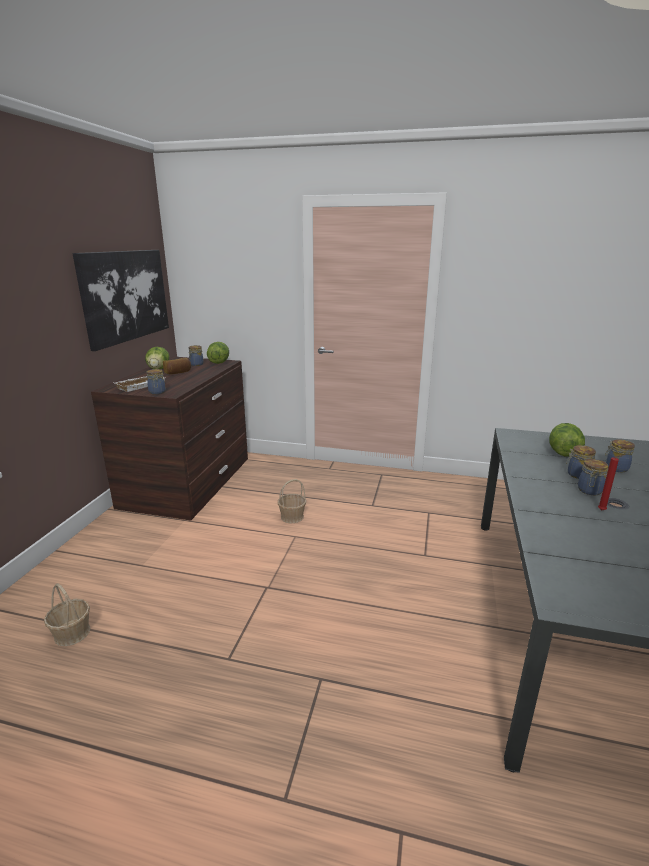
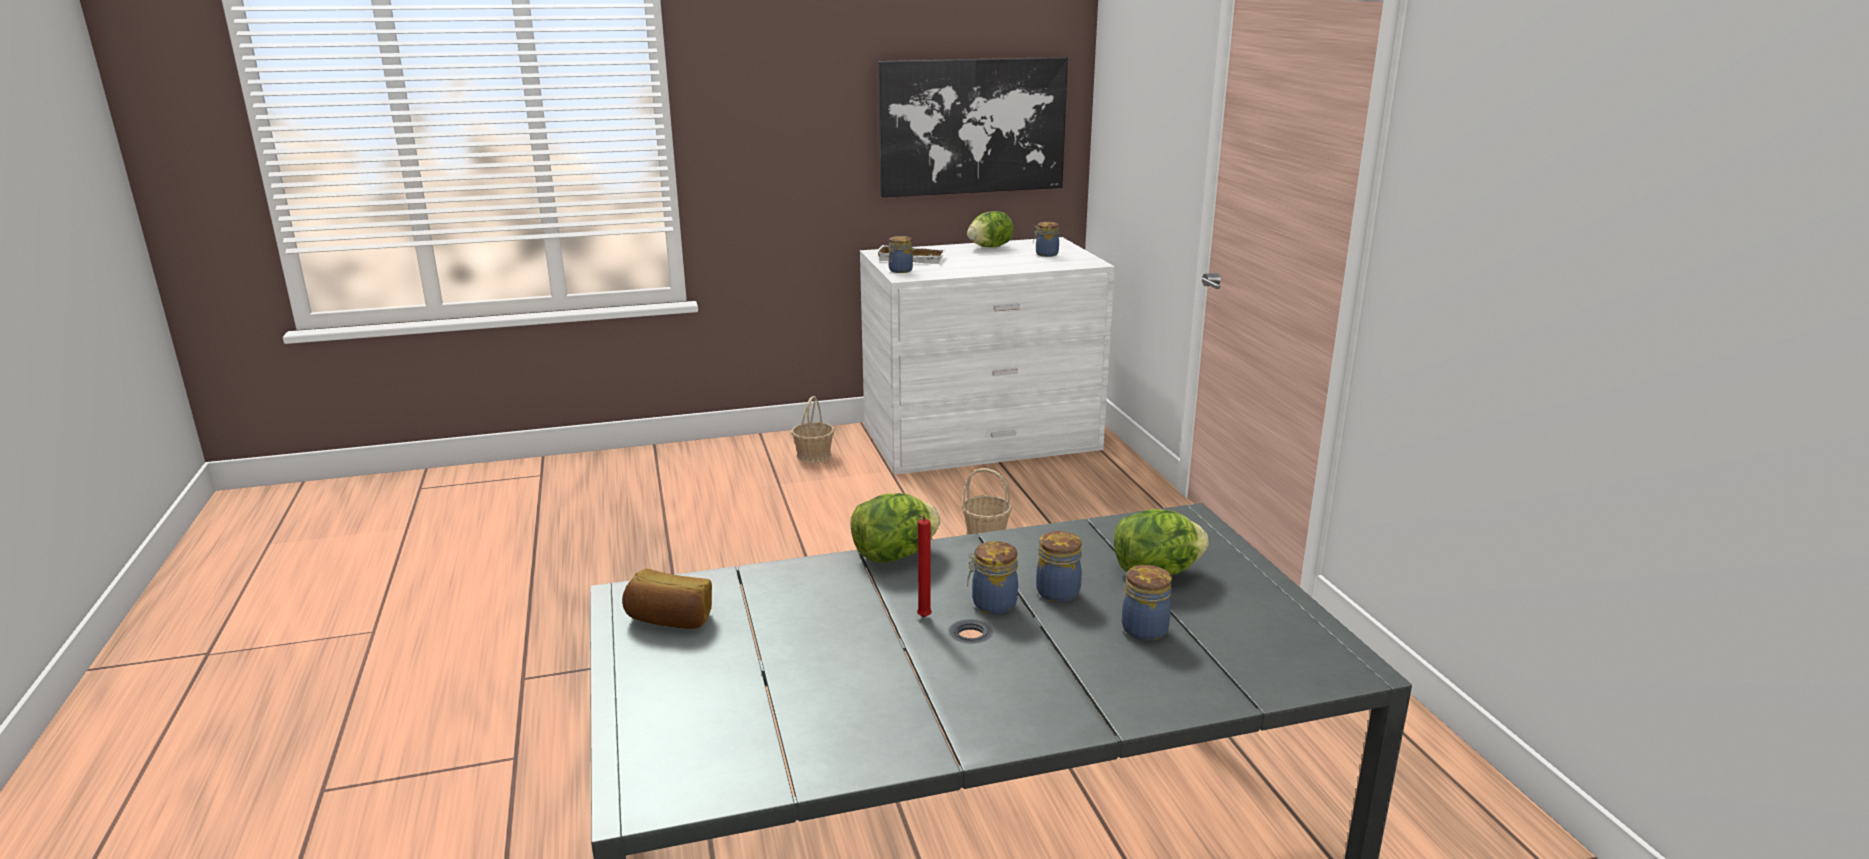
camera: 60 degrees right, 0 degrees up
basket [44,583,90,646] -> basket moved to [791,396,835,463]
brown dresser [91,357,248,520] -> white dresser [860,237,1115,475]
bread [163,358,191,374] -> bread moved to [622,569,712,629]
lettuce [207,342,229,364] -> lettuce moved to [850,493,941,563]

